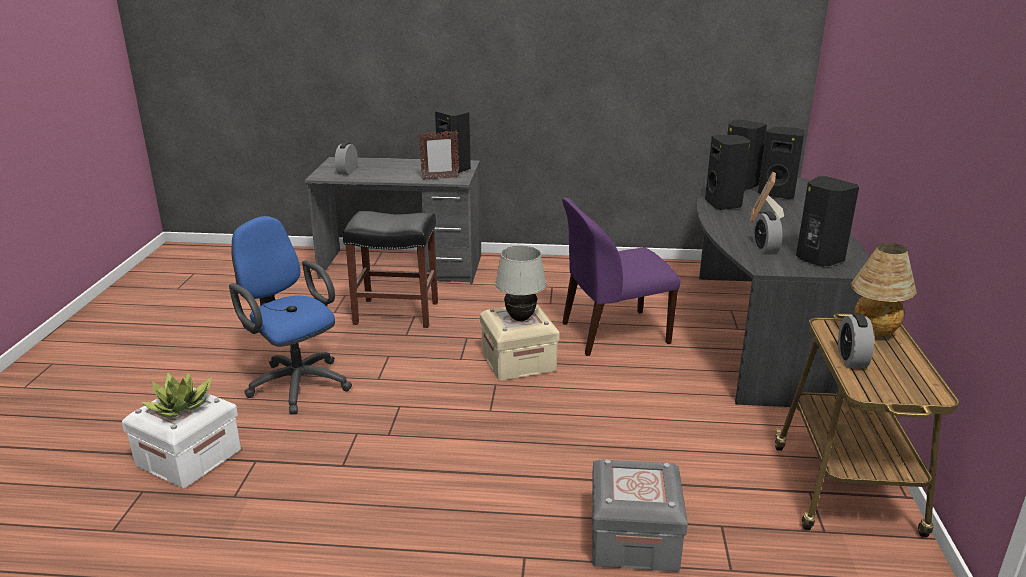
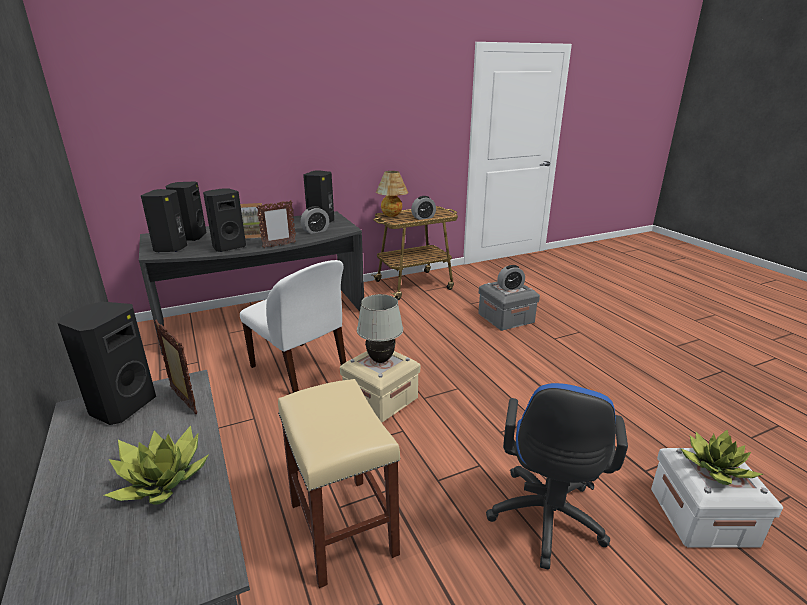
camera: 120 degrees left, 0 degrees up
alarm clock [335,143,358,175] -> alarm clock moved to [497,265,525,291]
black stool [343,211,438,328] -> beige stool [278,379,400,588]
purple chair [562,198,680,356] -> white chair [240,260,346,393]
none -> potted plant [104,425,209,505]
none -> picture frame [256,200,296,248]

